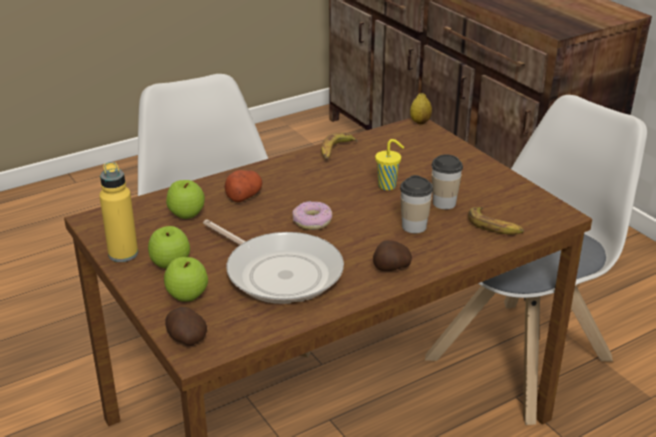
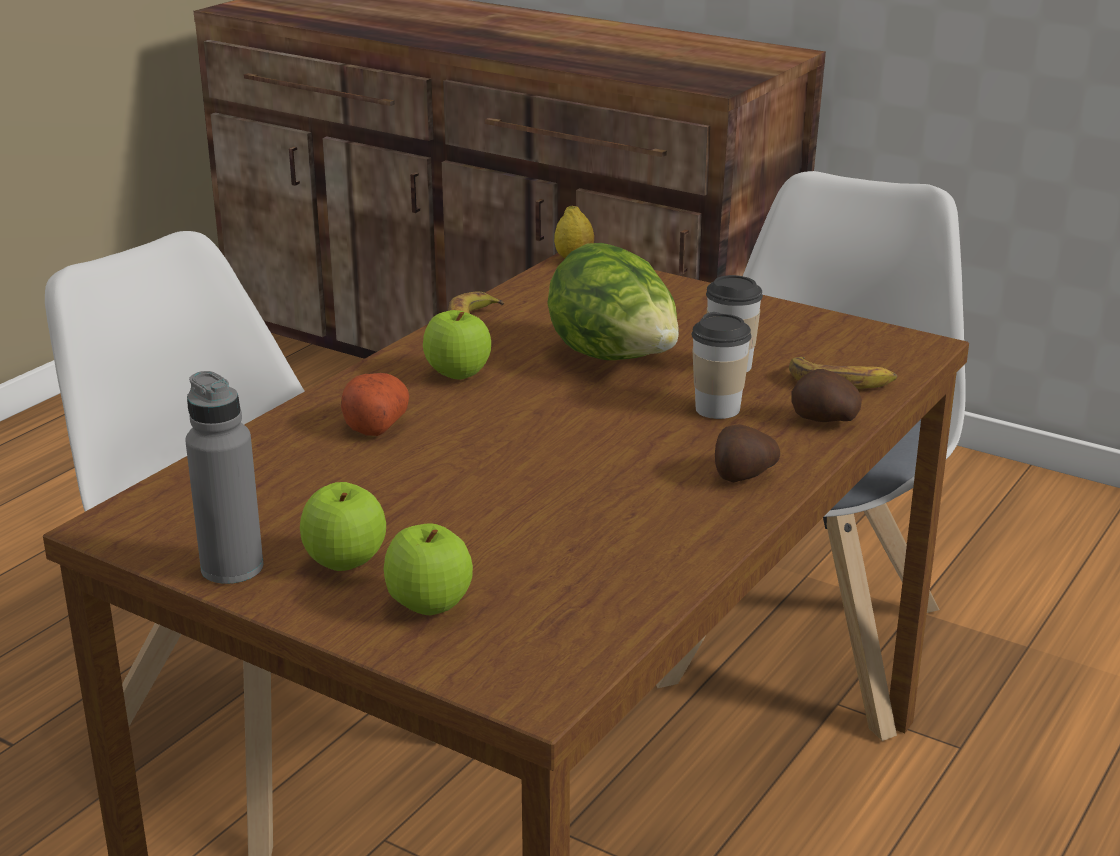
camera: 25 degrees left, 5 degrees down
yellow bottle [99,162,138,262] -> grey bottle [185,371,263,584]
potato [165,307,207,346] -> potato moved to [792,369,862,422]
apple [166,180,205,219] -> apple moved to [423,310,491,379]
frying pan [203,220,344,304] -> none
donut [292,201,332,230] -> none
yellow cup [375,139,404,190] -> lettuce [547,243,679,360]

